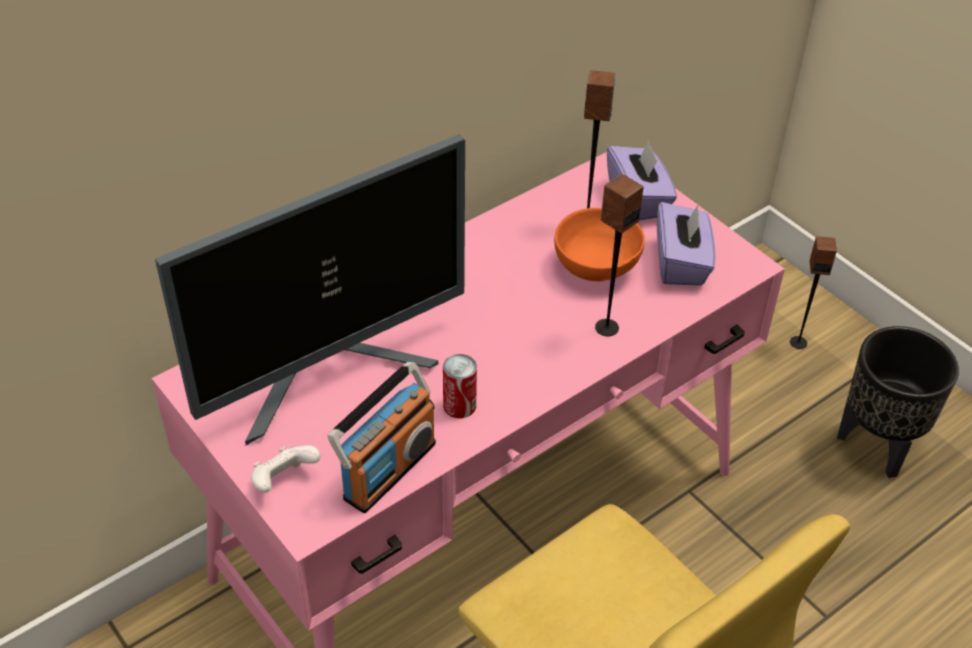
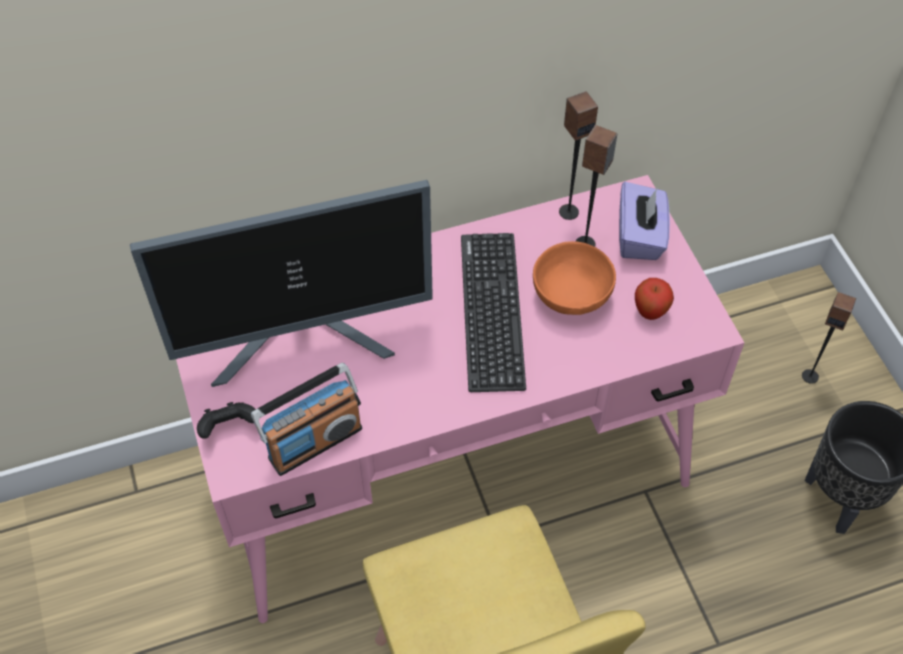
camera: 20 degrees right, 10 degrees up
white game controller [251,445,321,493] -> black game controller [197,402,256,439]
can [443,354,477,418] -> none
speaker [595,174,644,336] -> speaker moved to [559,91,598,220]
purple tissue box [657,202,715,286] -> apple [635,278,674,320]
none -> keyboard [461,233,526,392]

